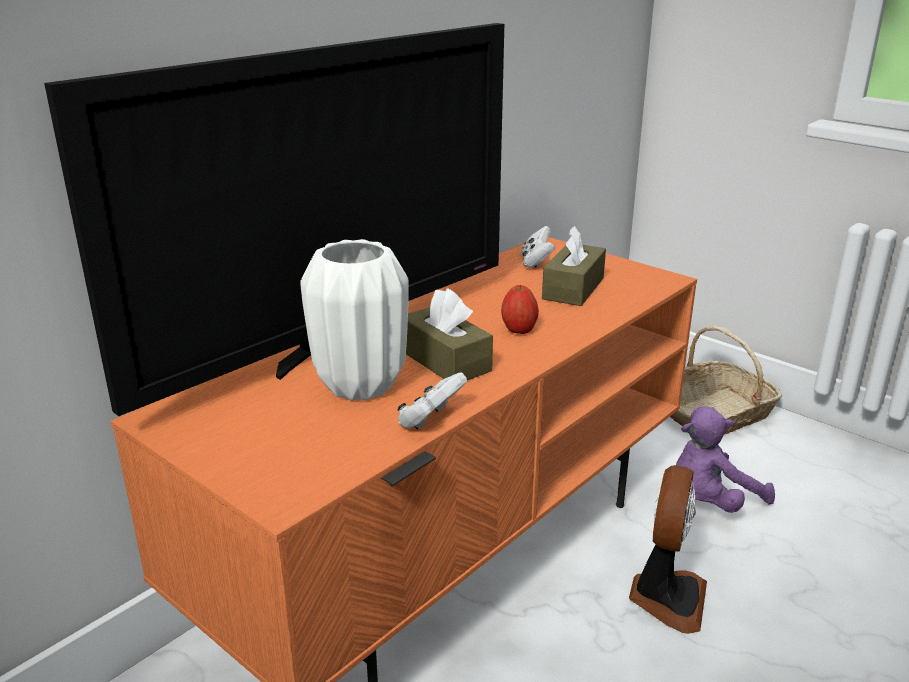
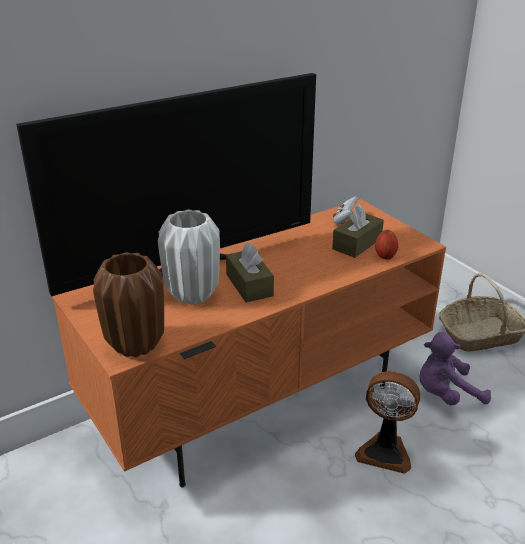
camera: 15 degrees right, 5 degrees up
white game controller [397,372,467,429] -> none
apple [501,285,539,334] -> apple moved to [375,230,398,260]
fan [629,465,707,634] -> fan turned 75 degrees clockwise [355,371,420,474]
none -> brown vase [93,252,164,357]

